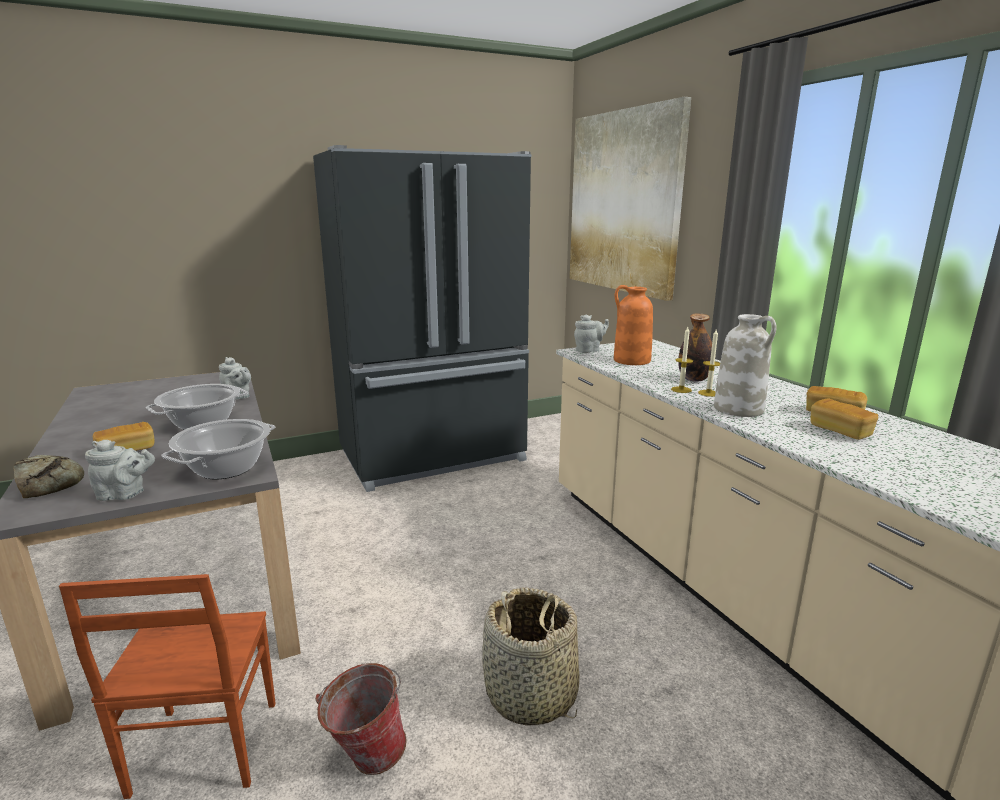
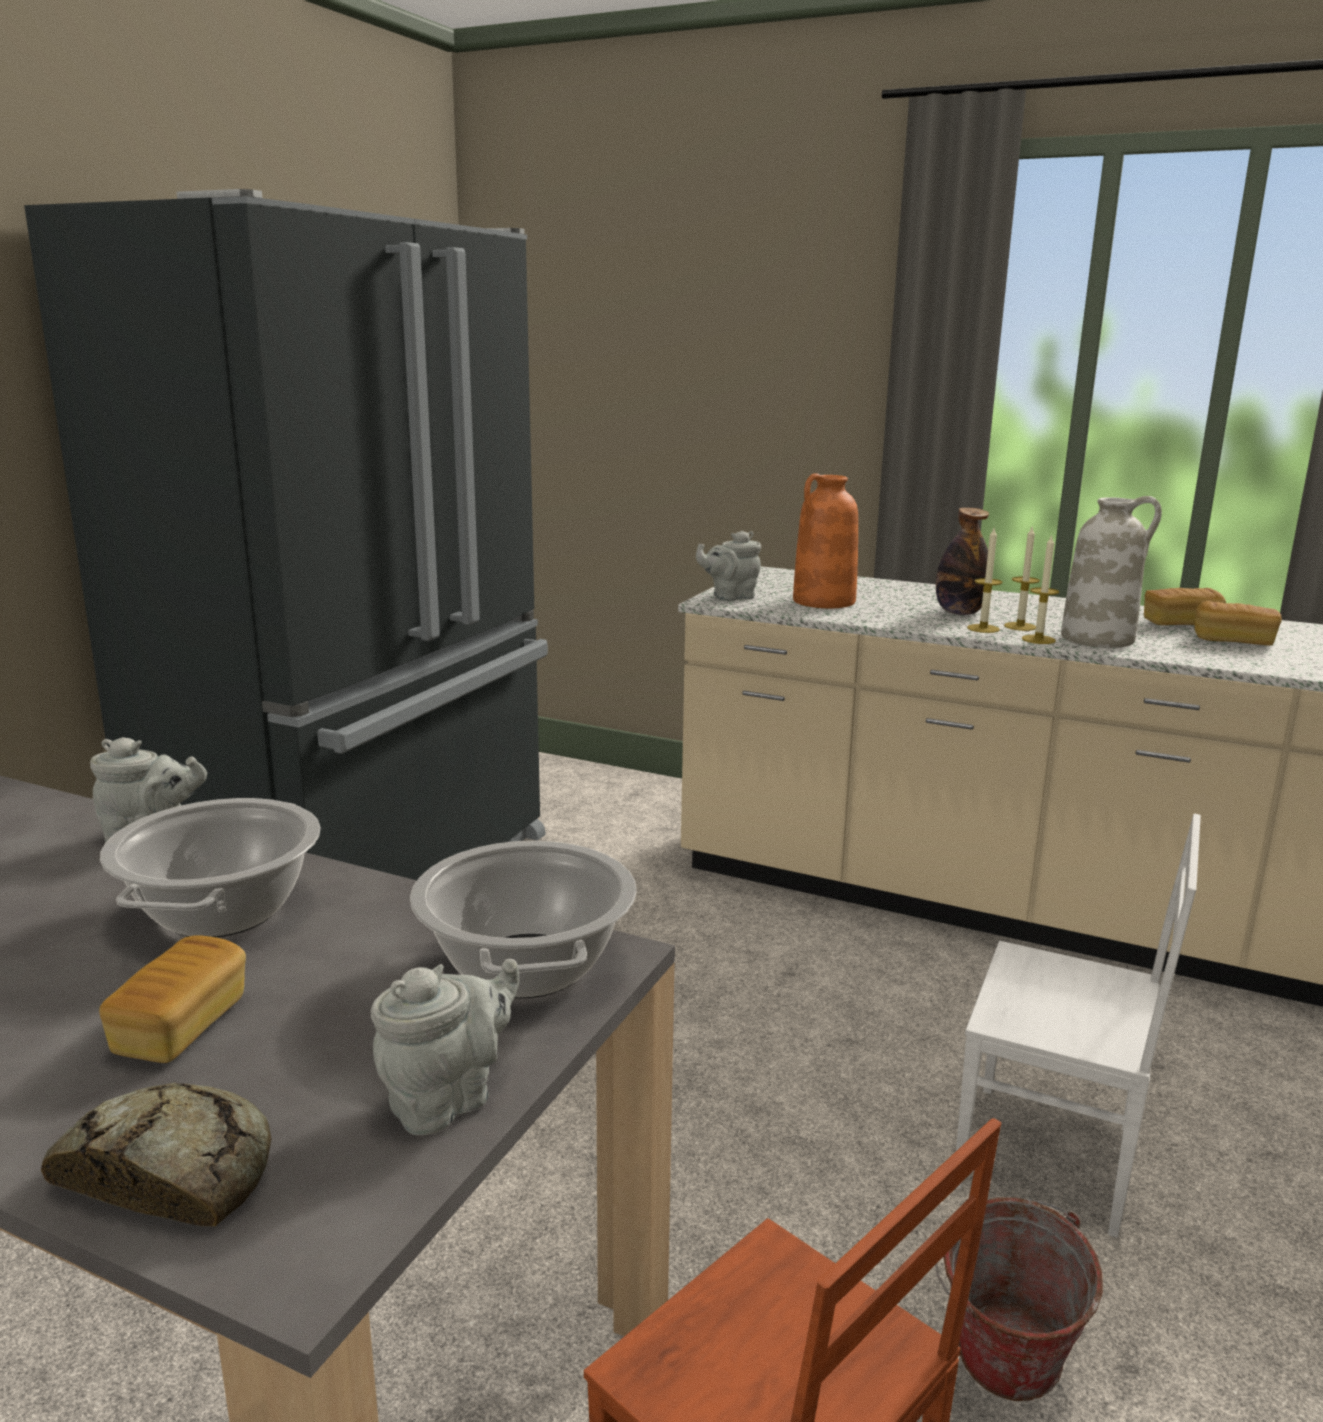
camera: 40 degrees left, 0 degrees up
basket [482,587,579,726] -> white chair [956,814,1201,1238]
picture [570,97,691,301] -> none
grey teapot [574,314,609,353] -> grey teapot turned 135 degrees counterclockwise [696,531,761,601]
none -> candle [1022,534,1059,644]

